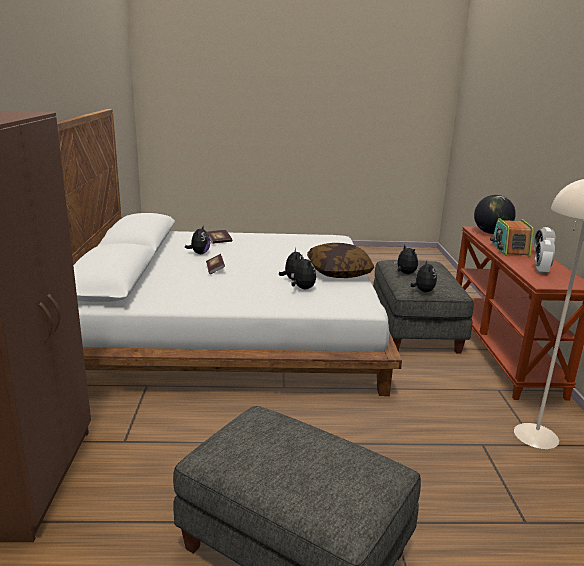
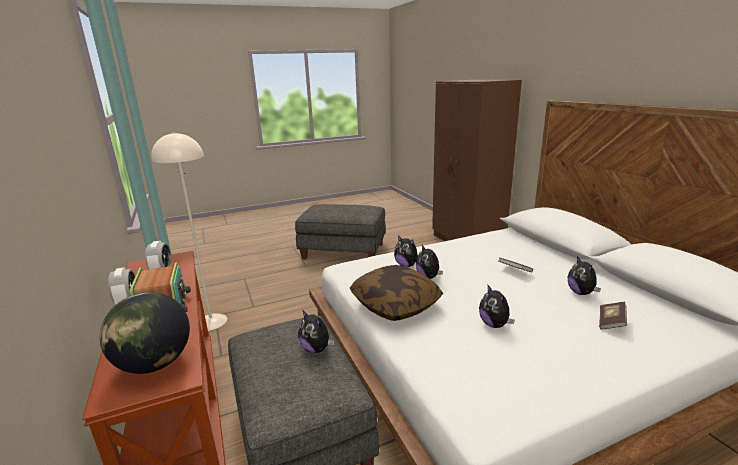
camera: 160 degrees right, 0 degrees up
plush toy [410,261,437,292] -> plush toy moved to [479,285,515,328]

